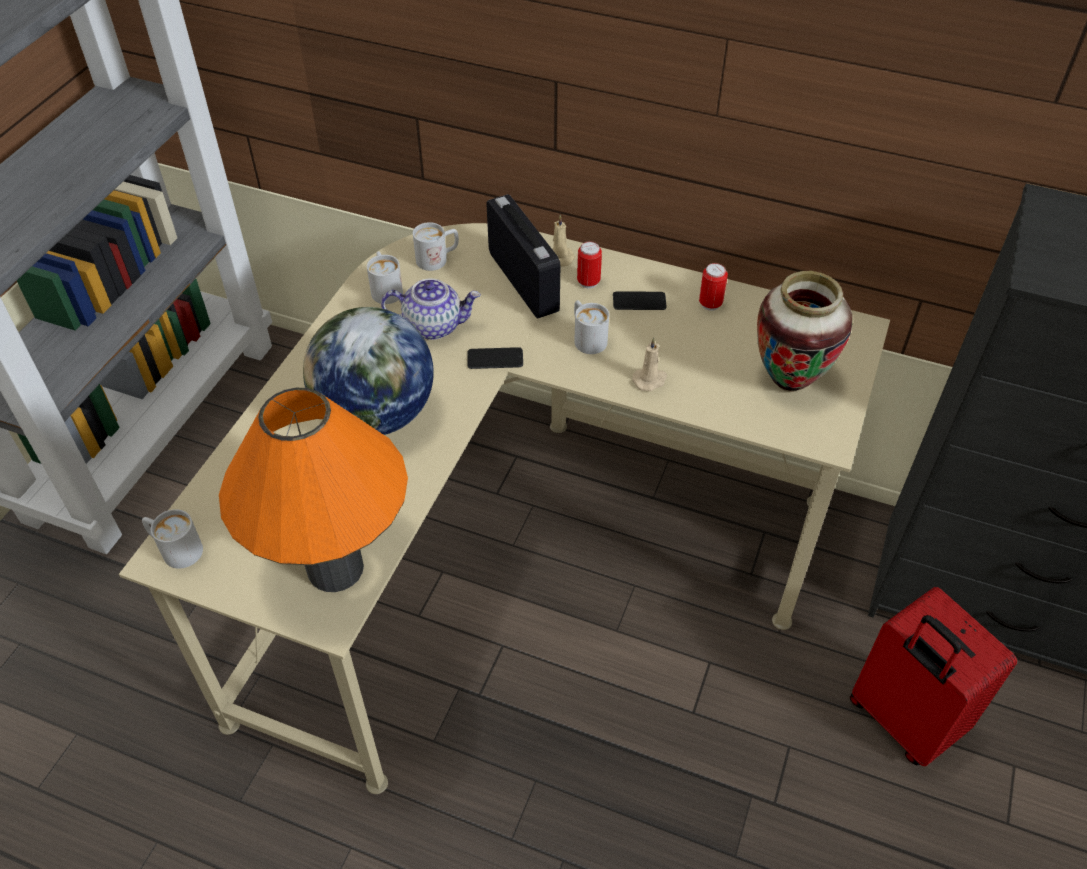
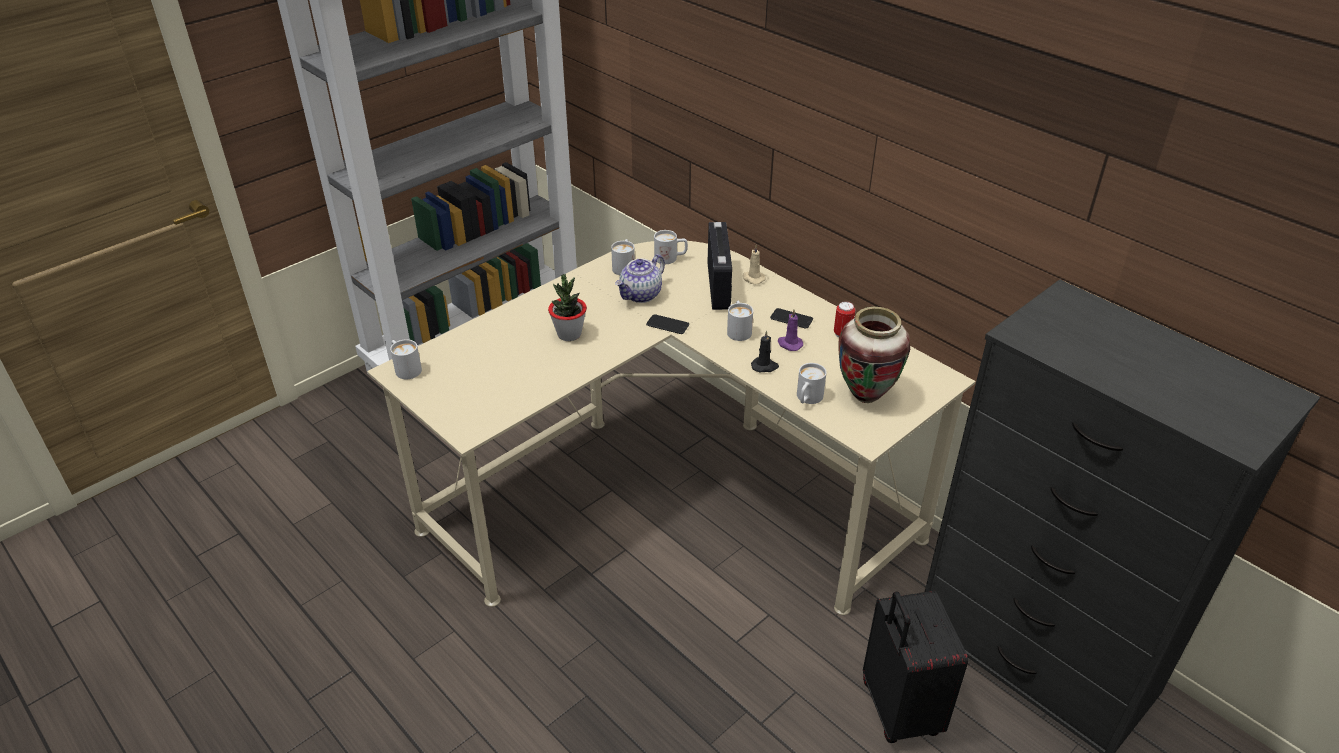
camera: 25 degrees right, 10 degrees down
orange table lamp [219,388,408,592] -> none
globe [303,307,433,435] -> potted plant [548,274,587,341]
teapot [381,278,481,340] -> teapot turned 105 degrees clockwise [615,254,665,303]
can [577,241,602,288] -> none
beige candle [632,338,667,391] -> black candle [751,330,779,373]
red suitcase [850,587,1017,767] -> black suitcase [863,591,968,743]
none -> purple candle [778,309,803,351]
none -> white mug [797,363,826,404]

